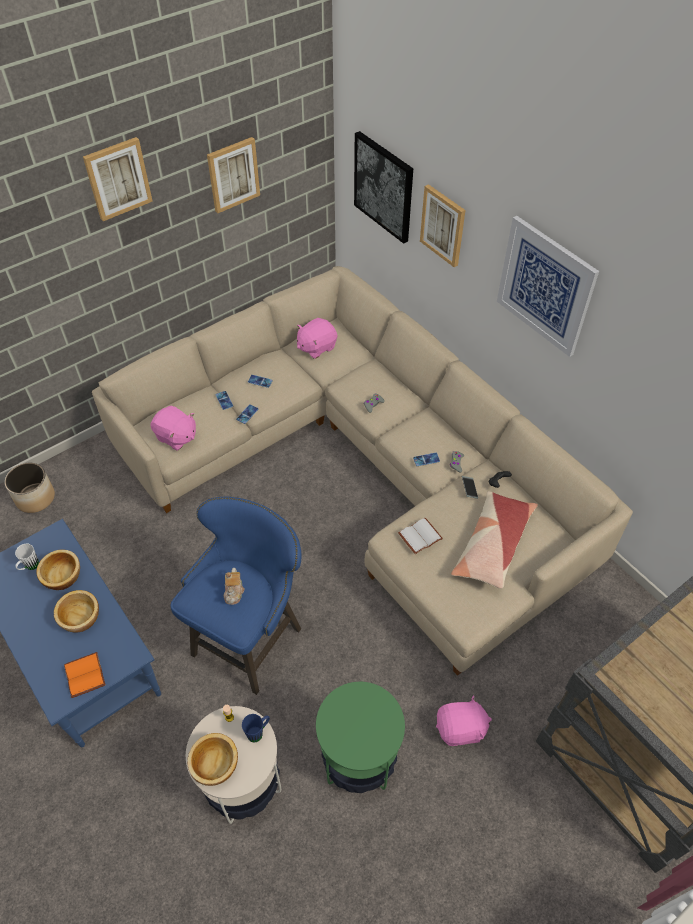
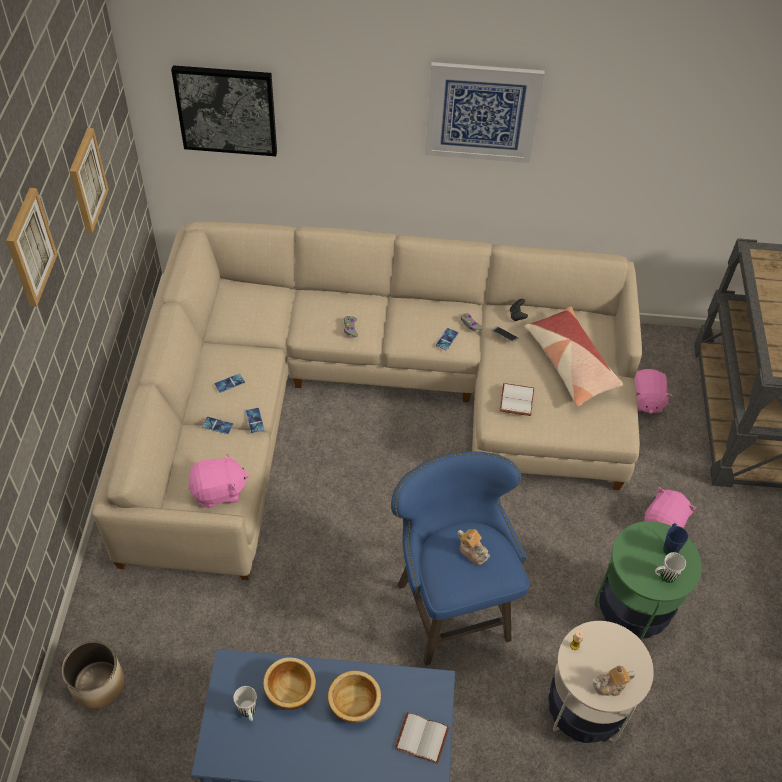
camera: 50 degrees left, 0 degrees up
orange book [64,652,106,698] -> white book [395,712,449,764]
bowl [187,733,238,786] -> teapot [593,666,635,696]
blue mug [242,714,270,743] -> blue mug moved to [663,523,688,555]
pink plush toy [297,318,337,359] -> pink plush toy moved to [634,369,673,414]
picture [420,184,465,267] -> none
none -> white mug [655,552,686,583]

